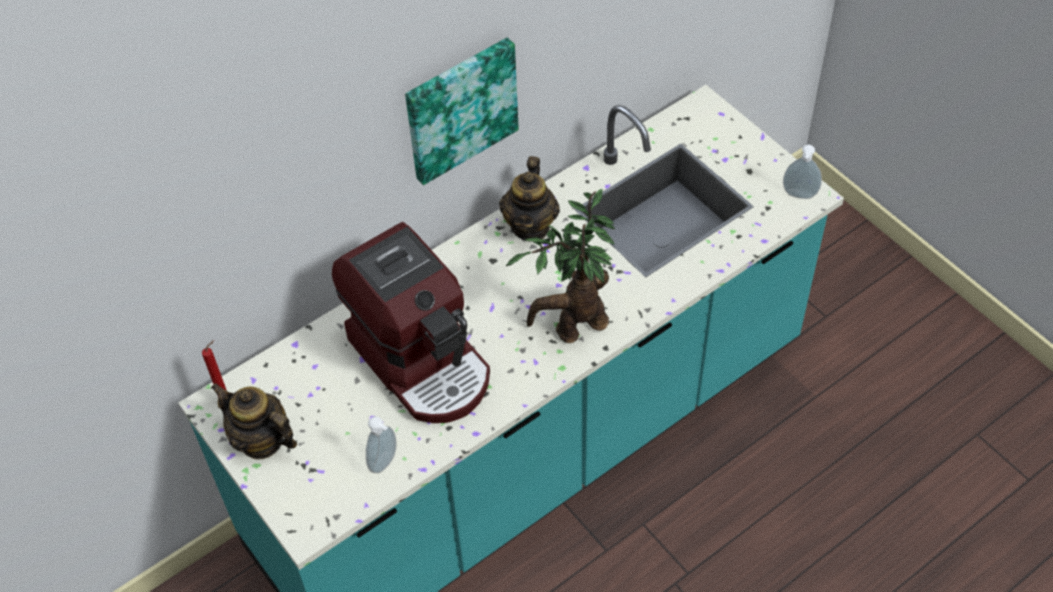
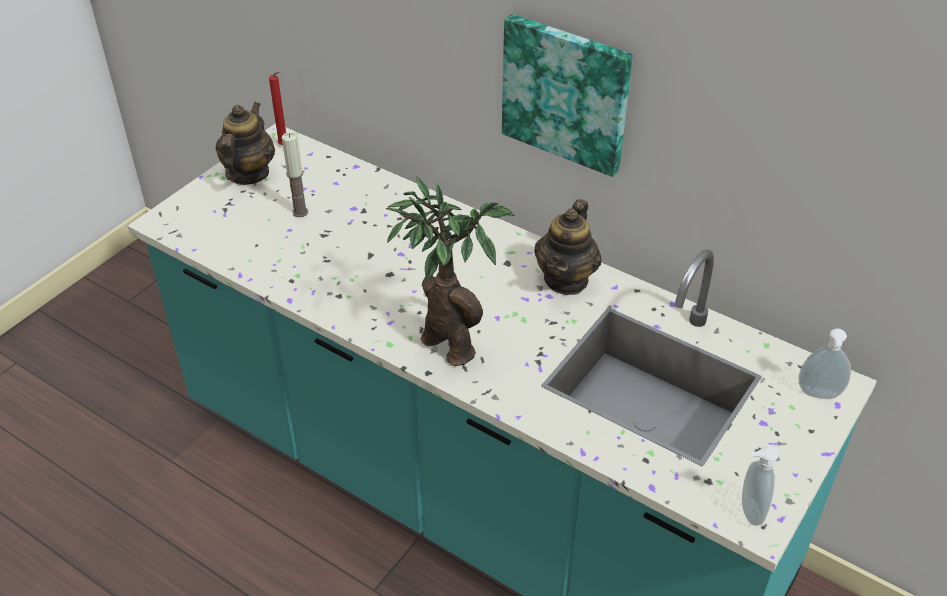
camera: 70 degrees right, 10 degrees down
coffee machine [332,222,490,423] -> none
soap dispenser [366,416,396,473] -> soap dispenser moved to [798,329,851,399]
teapot [499,156,560,241] -> teapot turned 60 degrees counterclockwise [534,199,601,295]
none -> candle [282,132,308,217]

